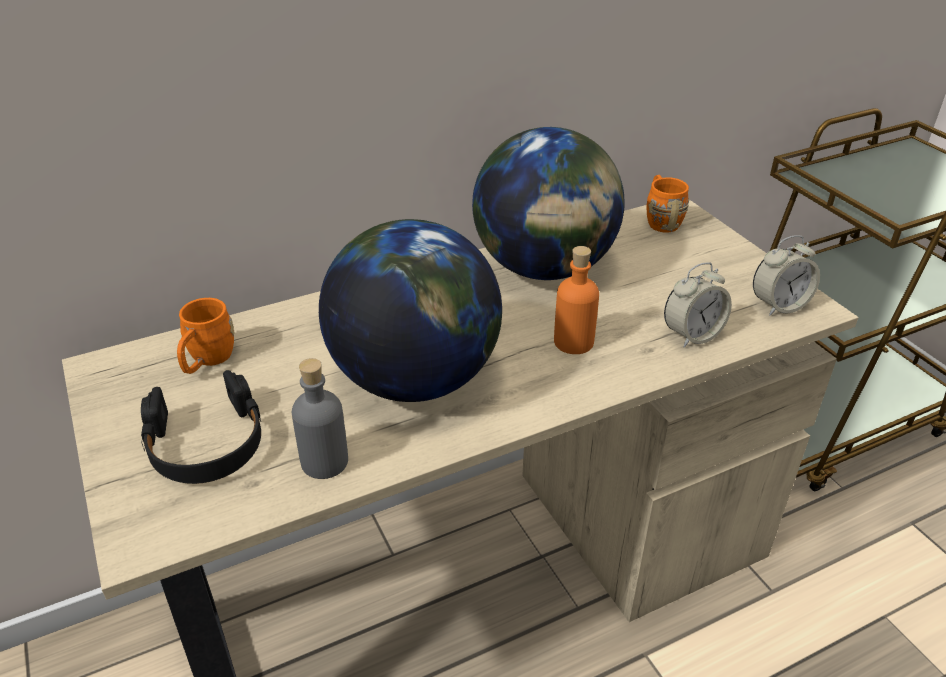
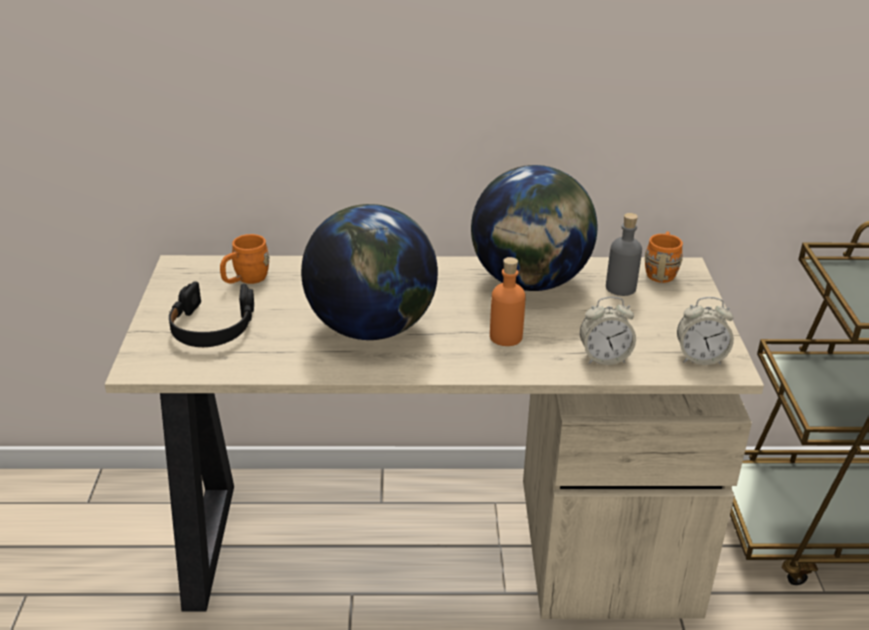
camera: 25 degrees right, 5 degrees down
grey bottle [292,358,348,479] -> grey bottle moved to [606,213,642,296]

